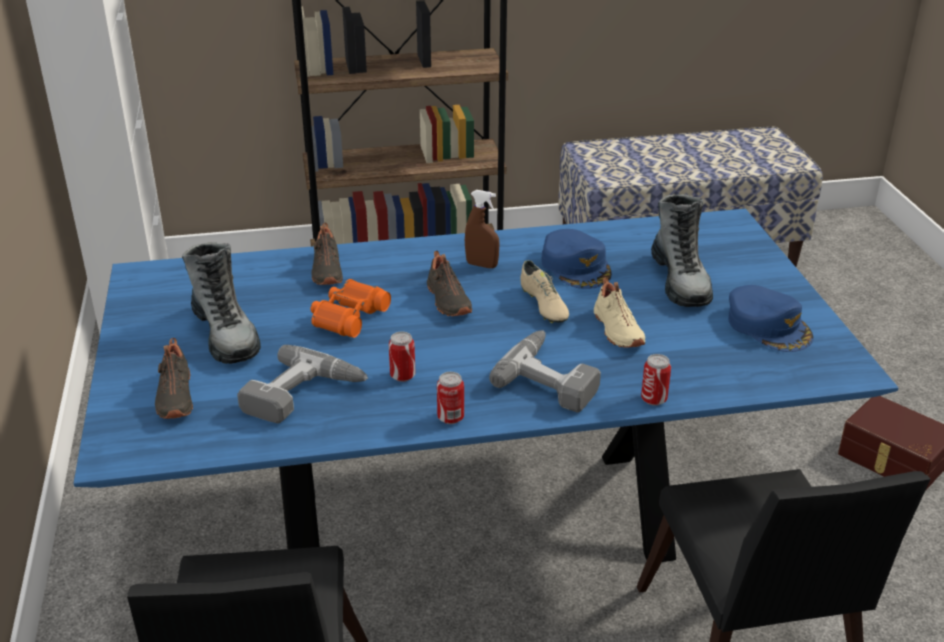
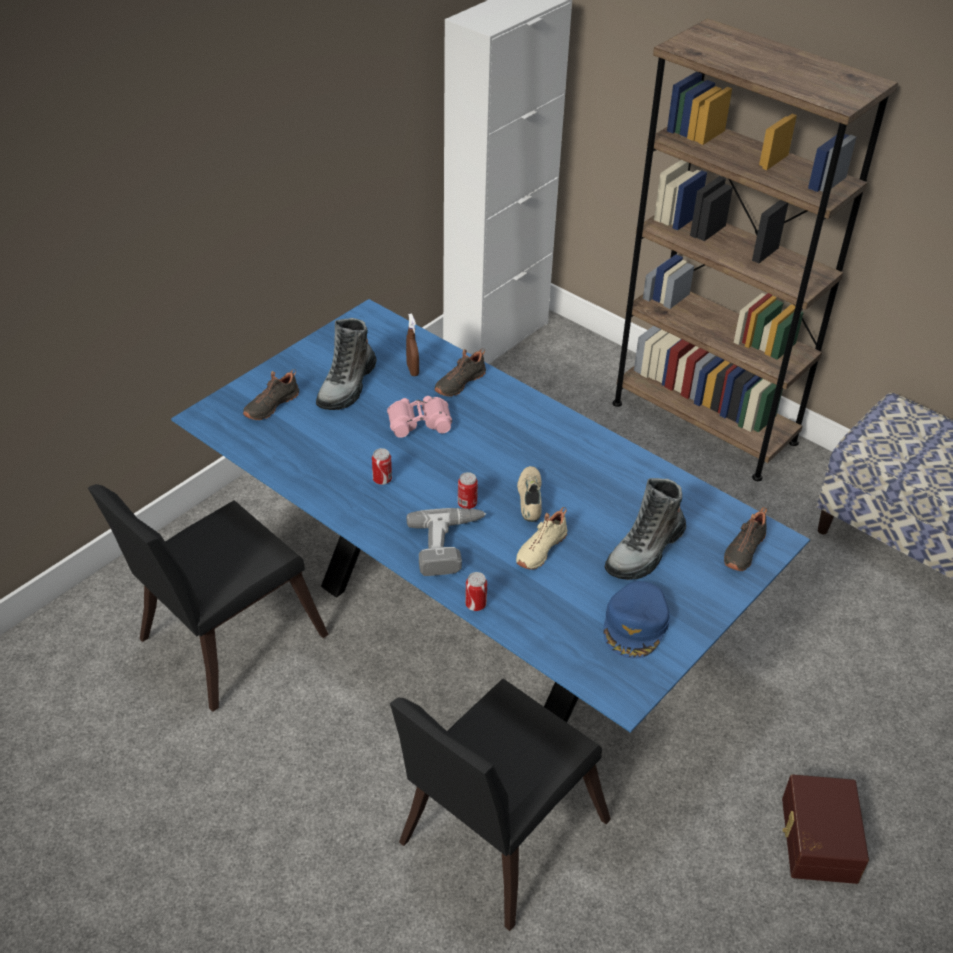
camera: 50 degrees right, 10 degrees up
power drill [237,345,368,423] -> none
orange binoculars [311,279,391,338] -> pink binoculars [387,396,452,438]
black shoe [427,251,472,316] -> black shoe moved to [724,507,767,571]
can [437,372,464,424] -> can moved to [458,472,478,509]
brown spray bottle [465,190,500,268] -> brown spray bottle moved to [406,314,419,376]
beige shoe [521,260,569,323] -> beige shoe turned 150 degrees clockwise [517,466,542,522]
blue cap [541,229,612,289] -> none

